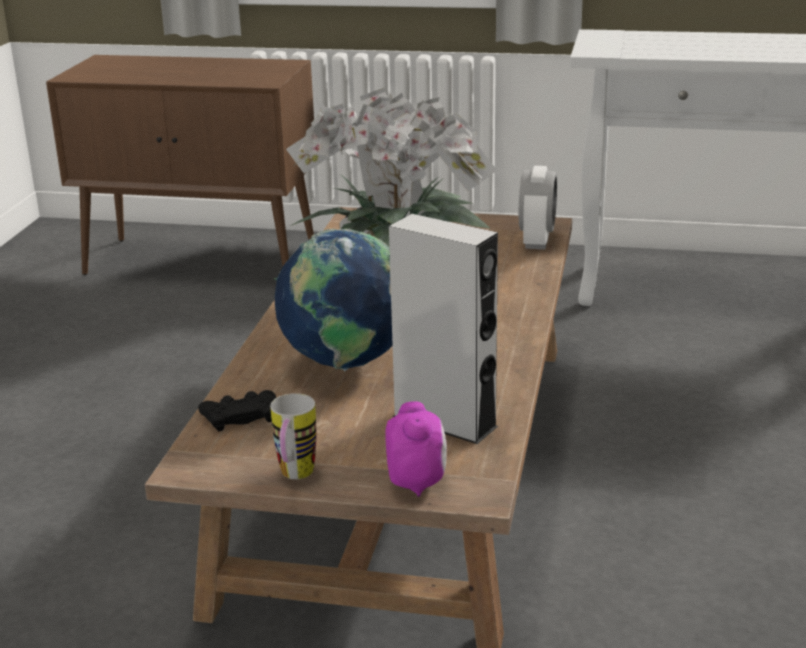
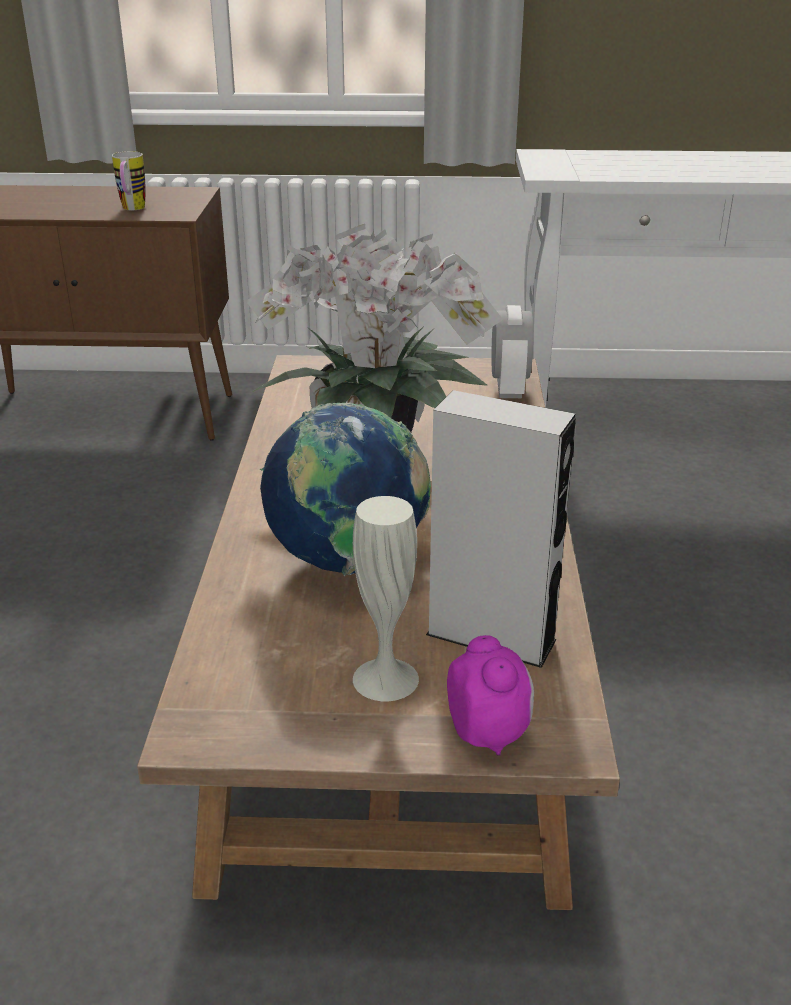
camera: 10 degrees left, 5 degrees up
black game controller [198,390,276,432] -> none
mug [270,393,316,479] -> mug moved to [112,151,145,210]
none -> white vase [353,496,419,701]

